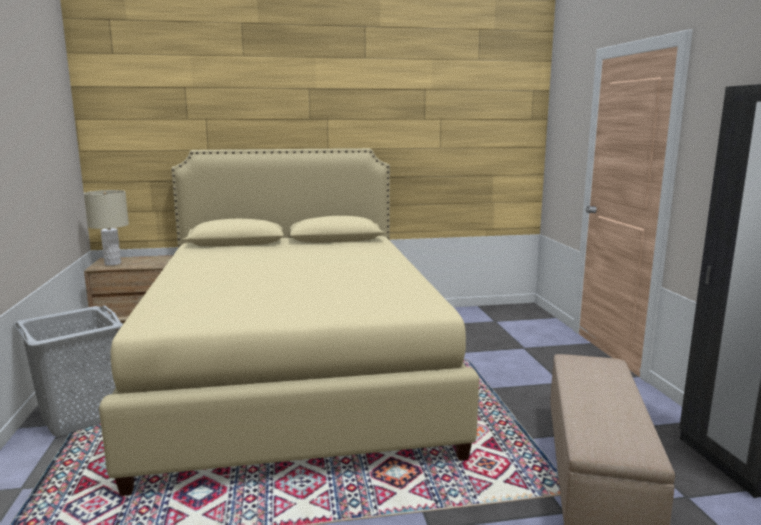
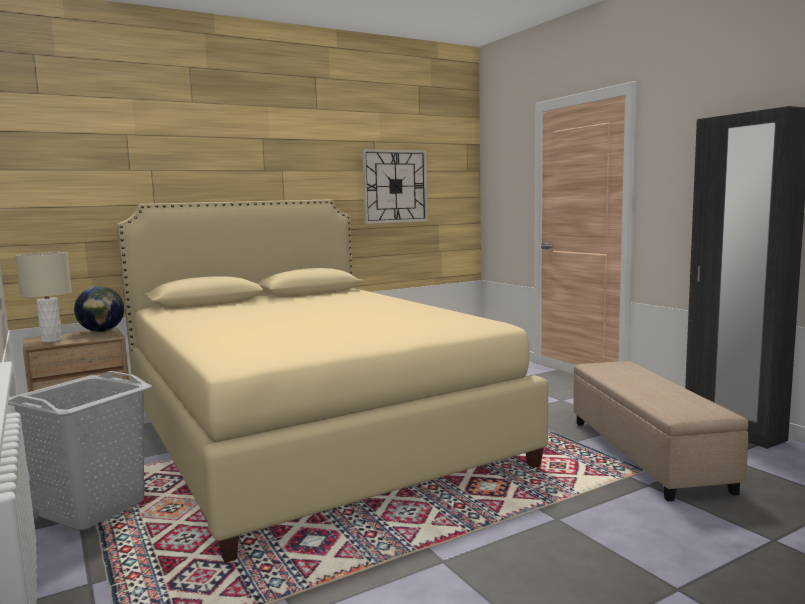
camera: 20 degrees left, 5 degrees down
none -> globe [74,286,124,332]
none -> wall clock [362,149,428,224]

